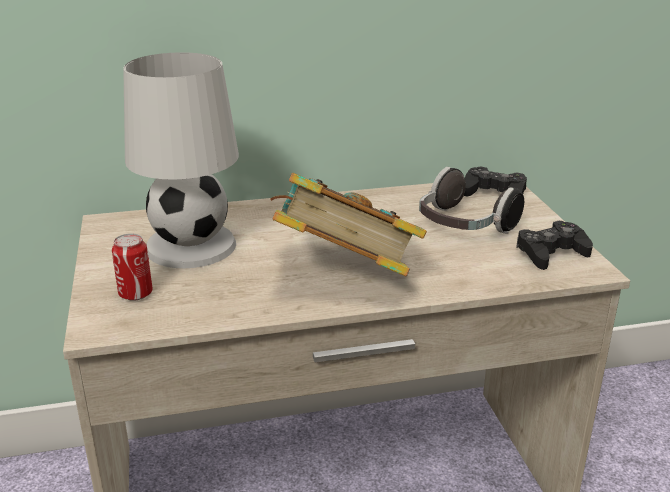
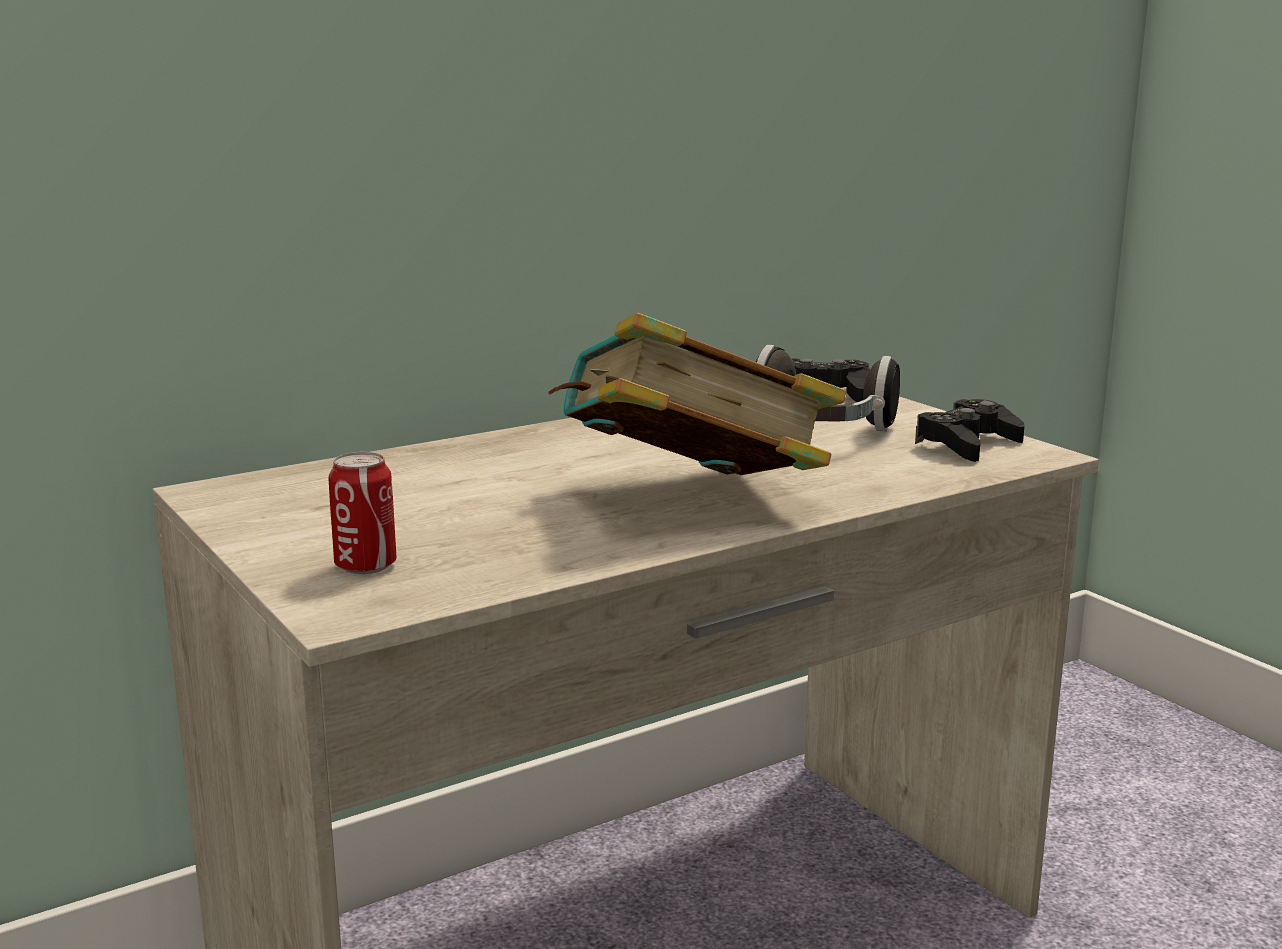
camera: 20 degrees left, 10 degrees down
white table lamp [123,52,239,268] -> none

